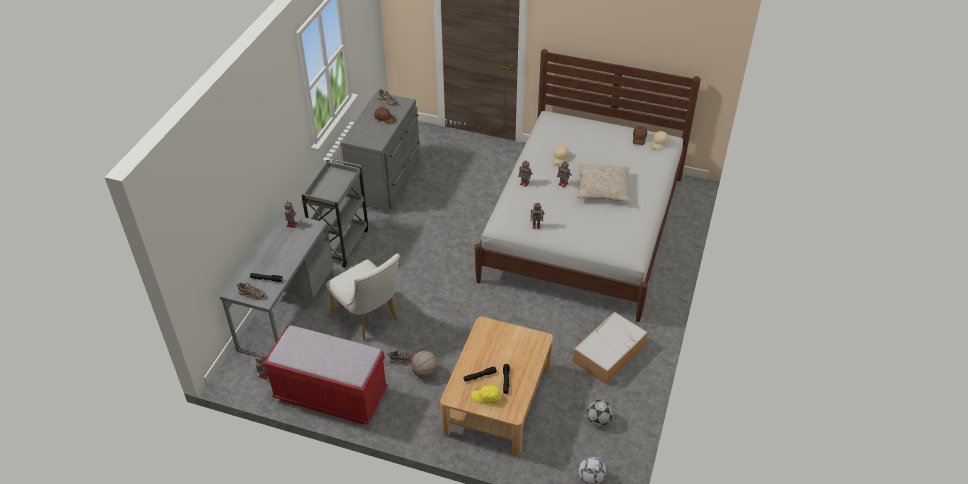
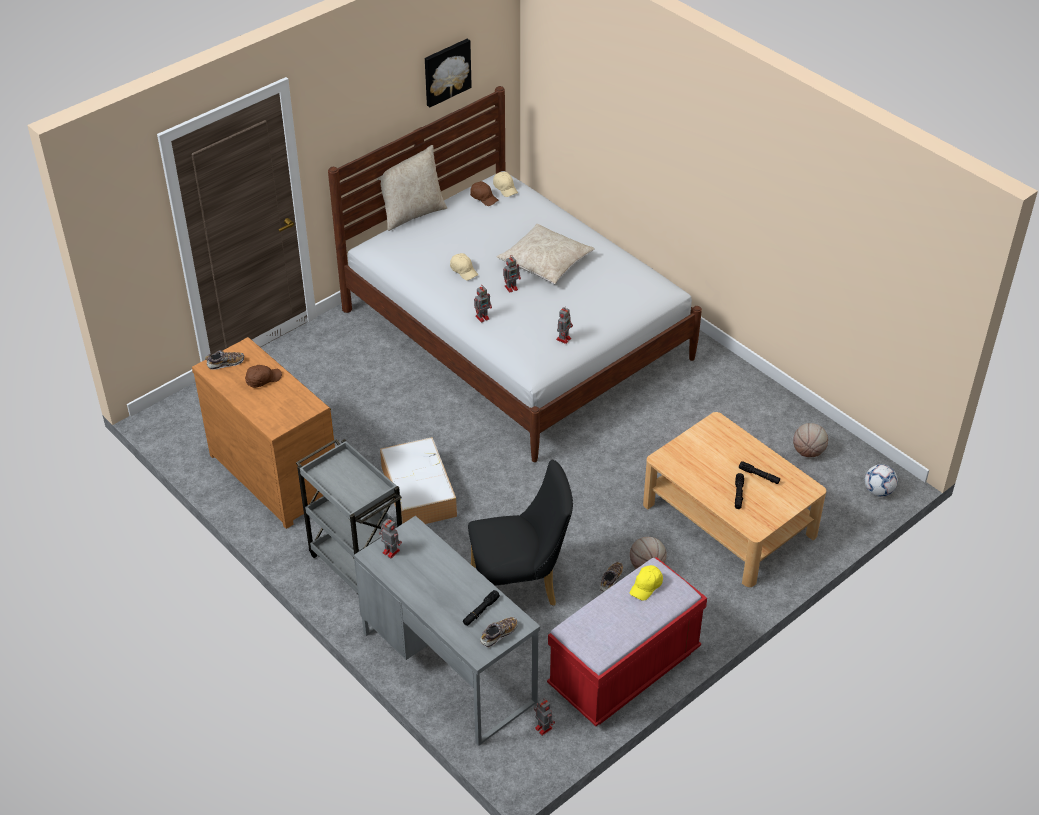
camera: 60 degrees left, 0 degrees up
white chair [326,254,400,341] -> black chair [468,460,573,606]
grey dresser [340,92,421,214] -> brown dresser [192,337,335,529]
yellow cap [472,385,501,404] -> yellow cap moved to [630,565,663,601]
storage box [573,311,648,384] -> storage box moved to [380,437,457,524]
football [587,400,613,426] -> basketball [793,423,828,457]
none -> beige pillow [377,145,447,231]
none -> picture [425,39,472,107]

